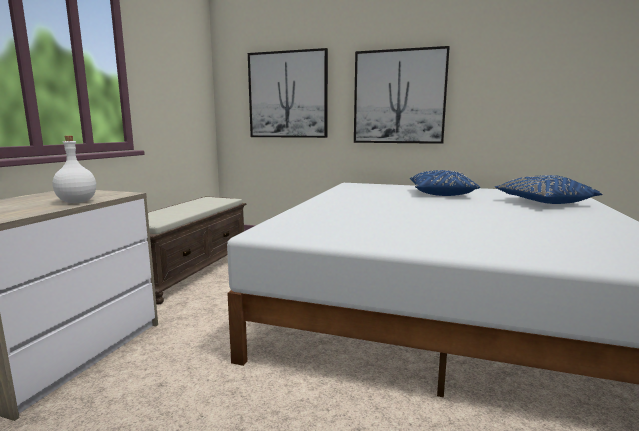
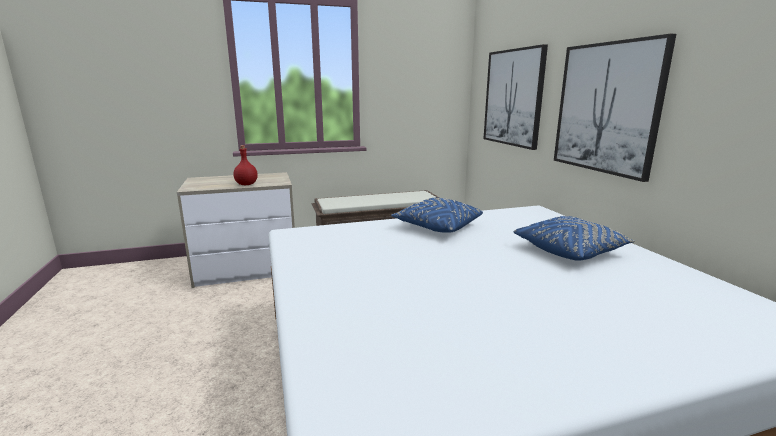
camera: 55 degrees right, 5 degrees up
white bottle [53,136,96,203] -> red bottle [233,145,258,185]
blue pillow [495,175,602,204] -> blue pillow moved to [391,198,483,233]

